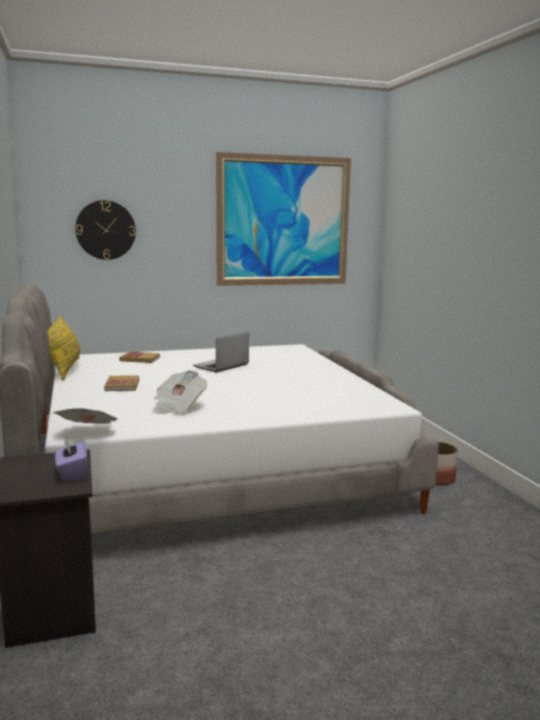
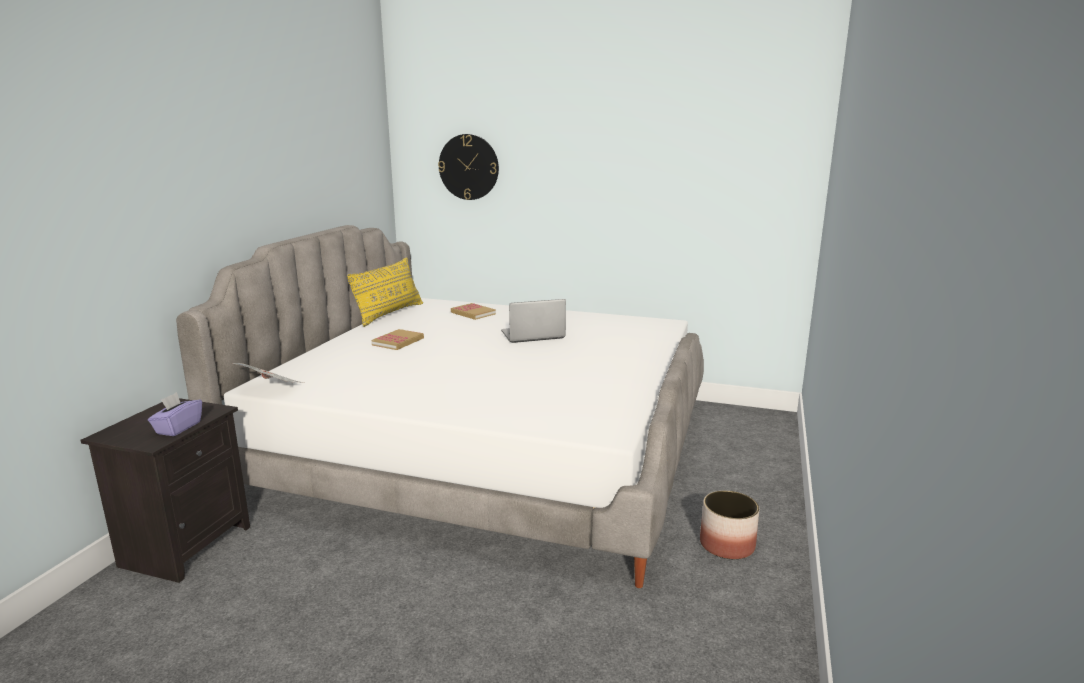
camera: 35 degrees right, 5 degrees up
newspaper [153,370,207,414] -> none
picture [216,152,351,286] -> none

